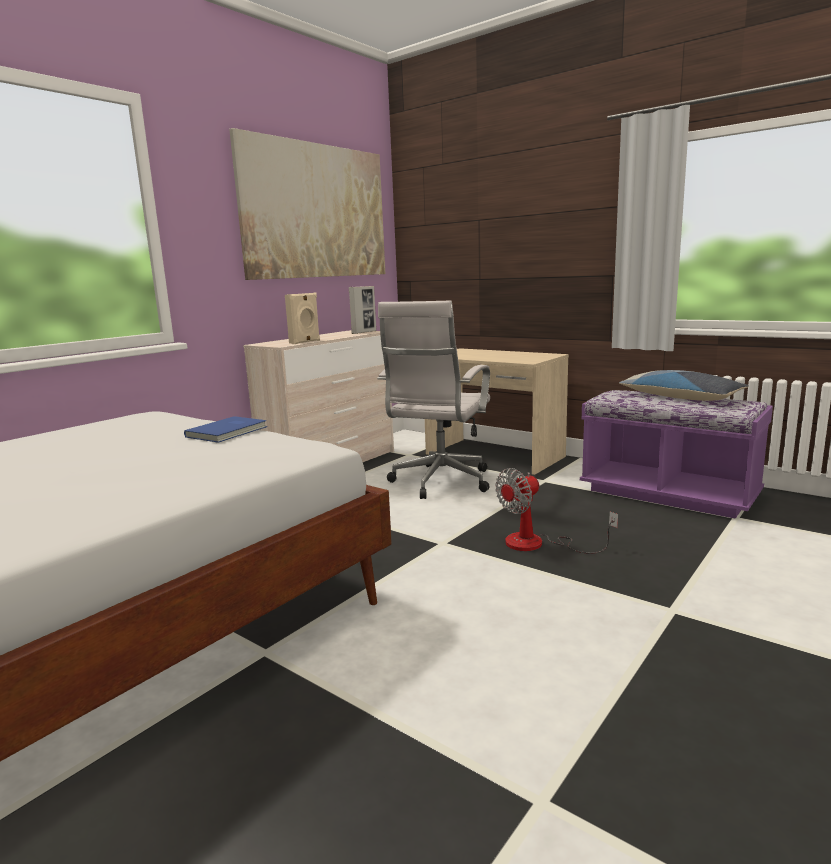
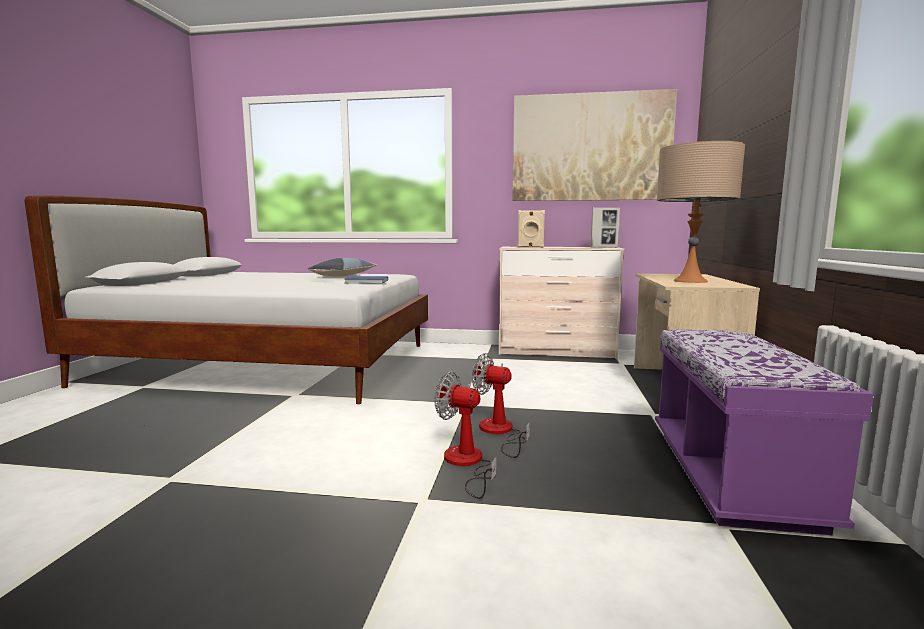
camera: 60 degrees right, 5 degrees down
white office chair [377,301,490,499] -> none
pillow [619,370,749,401] -> pillow moved to [308,258,377,276]
none -> fan [434,372,496,499]
none -> beige table lamp [657,141,745,283]

